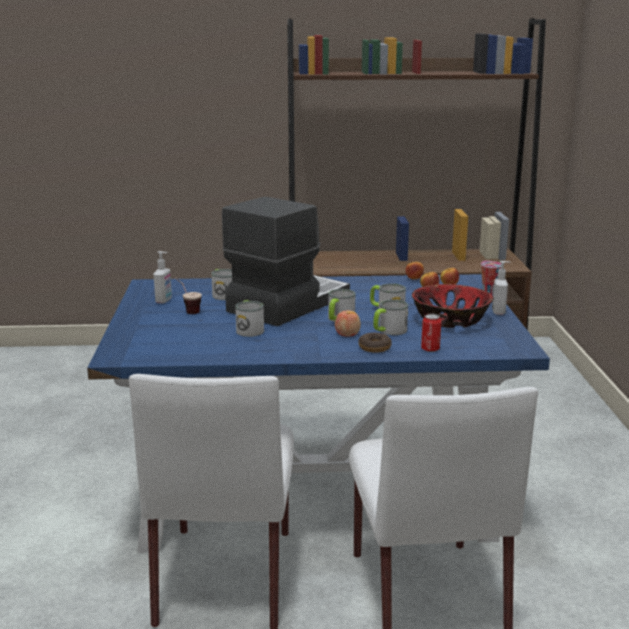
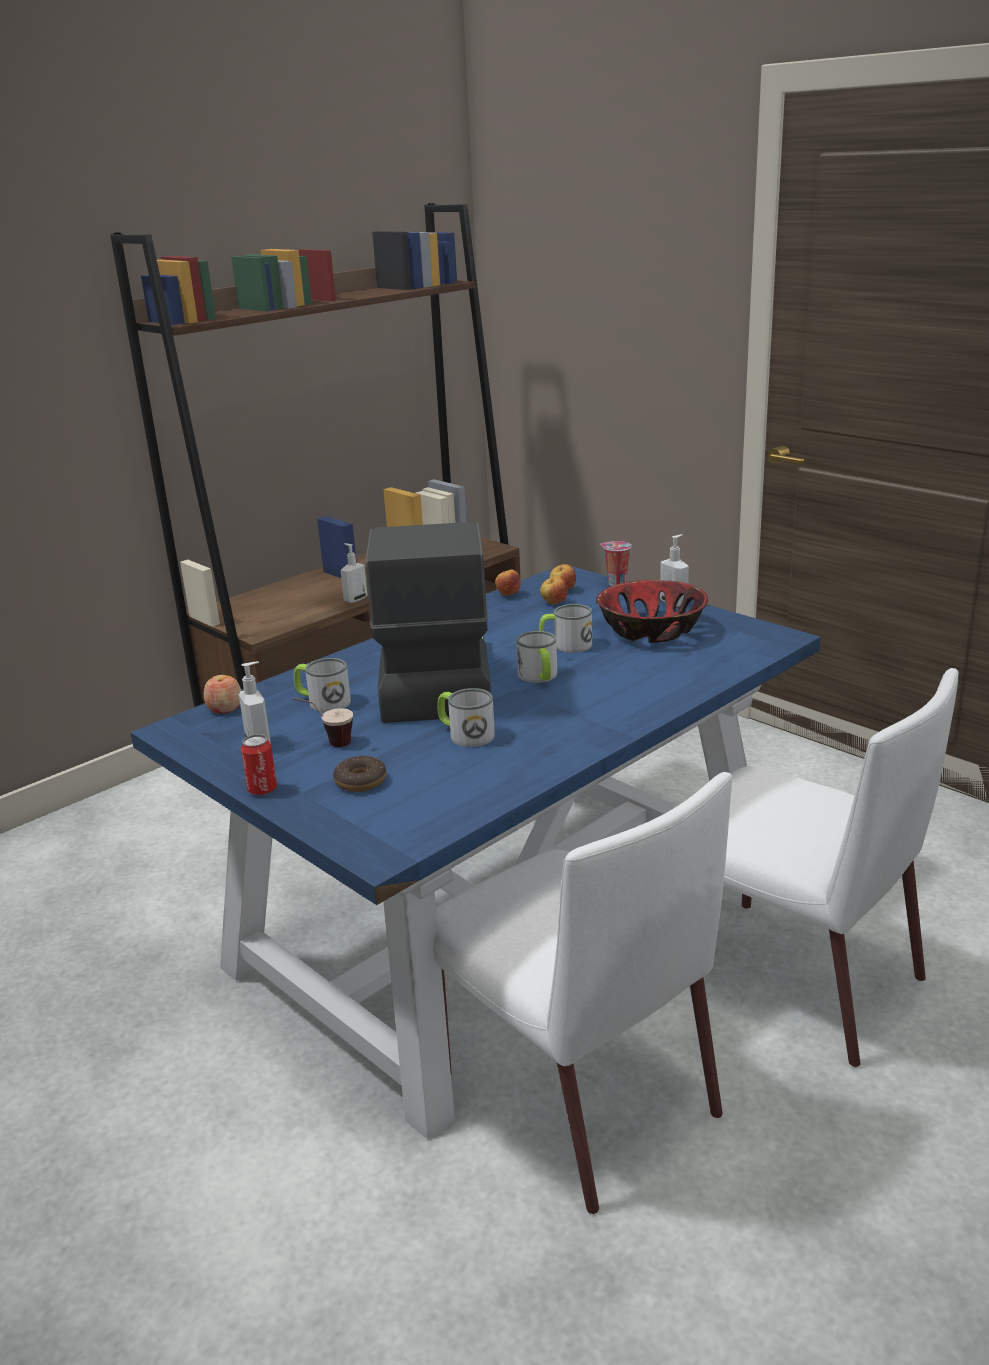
camera: 40 degrees left, 5 degrees up
apple [335,310,361,337] -> apple moved to [204,675,241,714]
donut [358,332,392,353] -> donut moved to [333,756,386,792]
mug [373,300,408,335] -> none
can [421,313,441,352] -> can moved to [241,734,277,795]
none -> soap dispenser [341,543,367,603]

